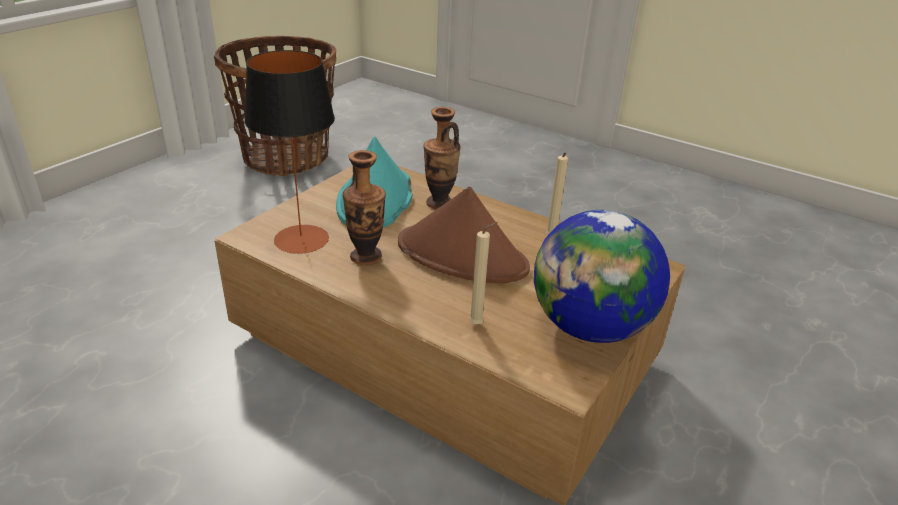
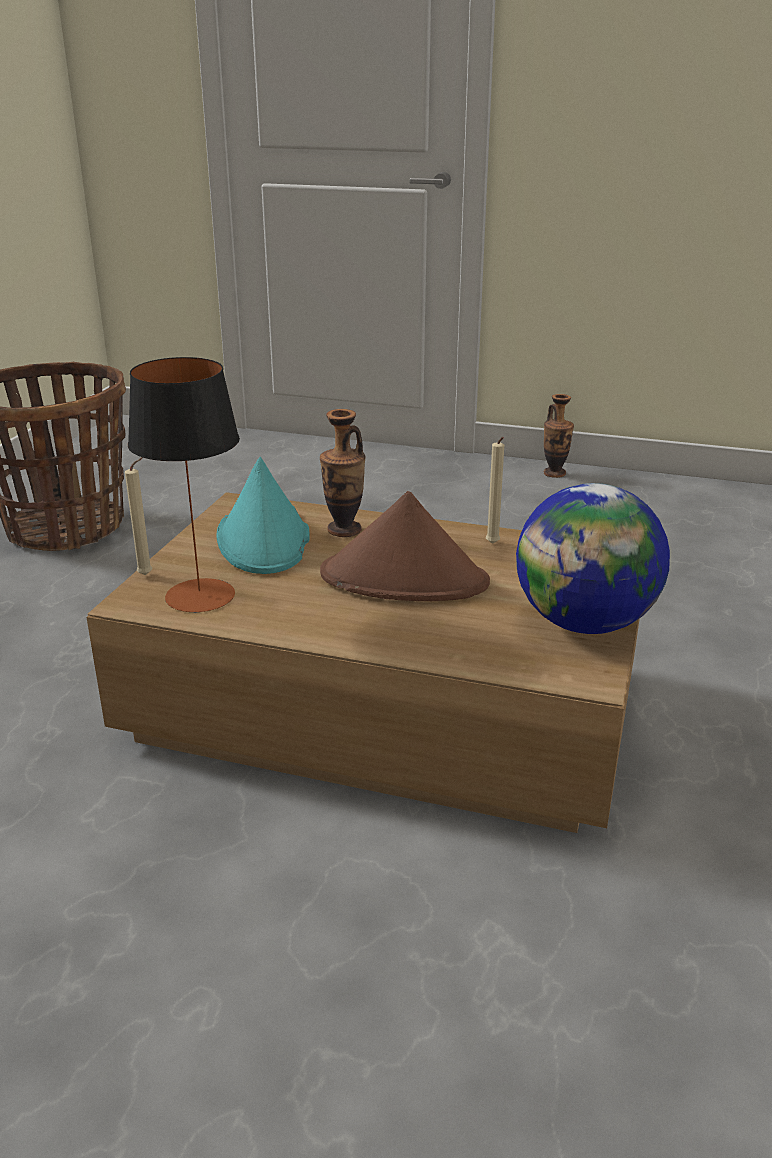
camera: 15 degrees left, 5 degrees down
vase [343,150,386,265] -> vase moved to [543,394,574,478]
beige candle [469,222,498,325] -> beige candle moved to [125,457,152,575]

